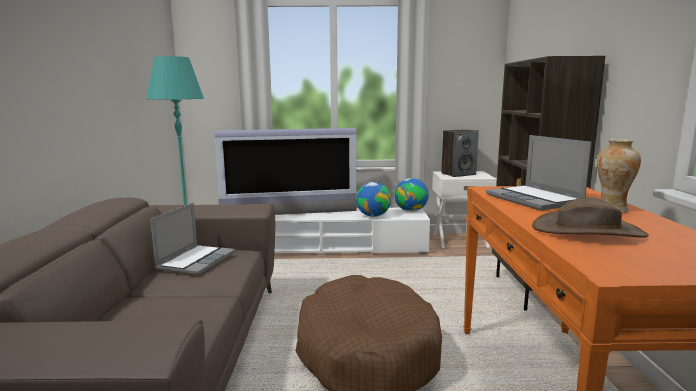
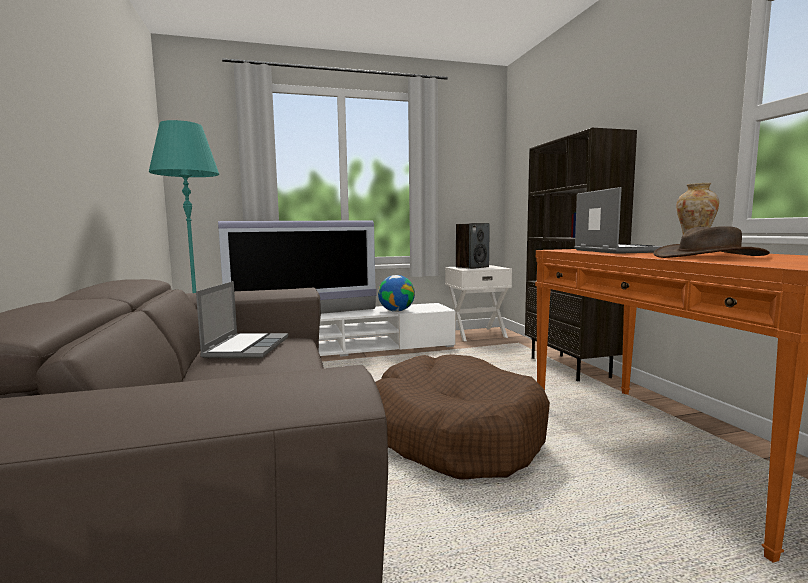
camera: 15 degrees left, 5 degrees down
globe [395,178,429,212] -> none
laptop [486,135,592,211] -> laptop turned 150 degrees counterclockwise [574,187,663,254]

